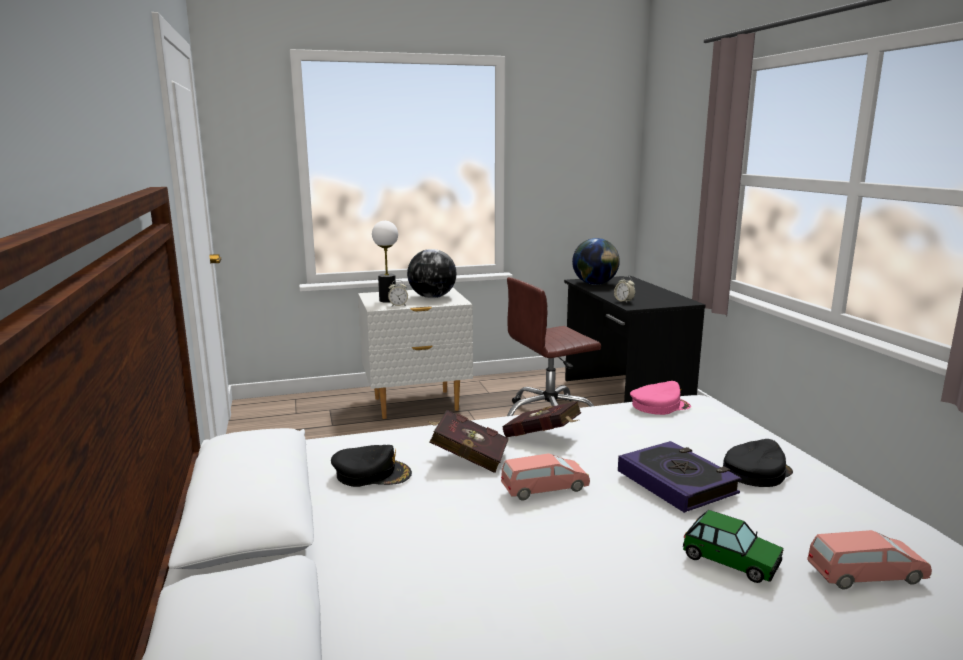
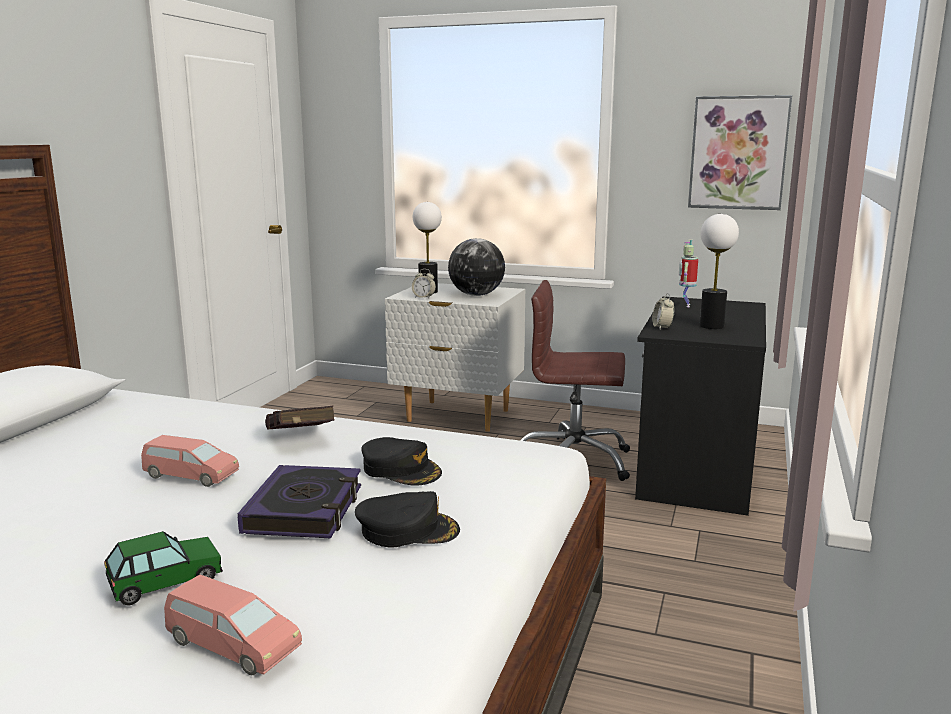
camera: 35 degrees right, 0 degrees up
black cap [331,445,412,487] -> black cap moved to [361,437,442,486]
red book [428,410,509,473] -> none
globe [572,238,620,285] -> toy robot [679,239,698,307]
pink cap [630,381,691,415] -> none
toy car [683,510,783,583] -> toy car turned 105 degrees counterclockwise [104,531,223,605]
none -> picture [688,95,792,210]
none -> table lamp [700,214,739,329]

